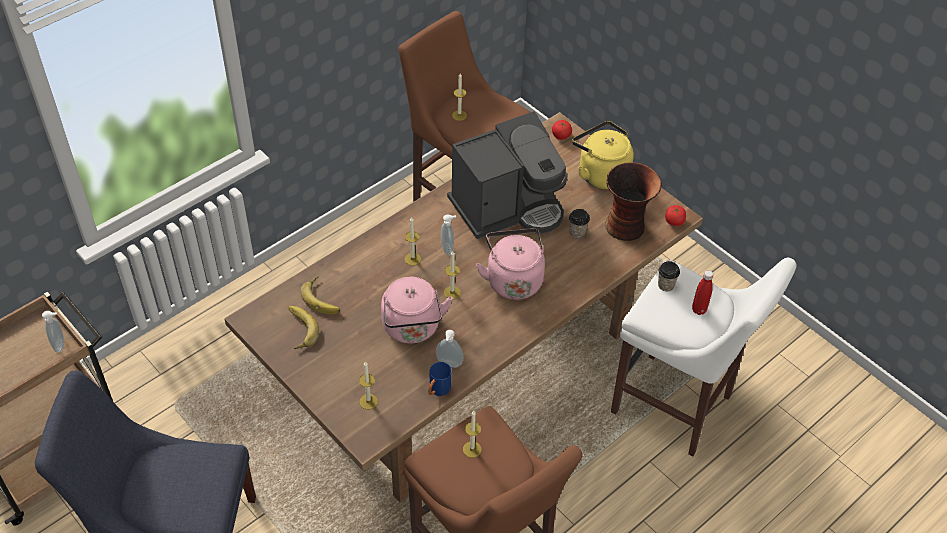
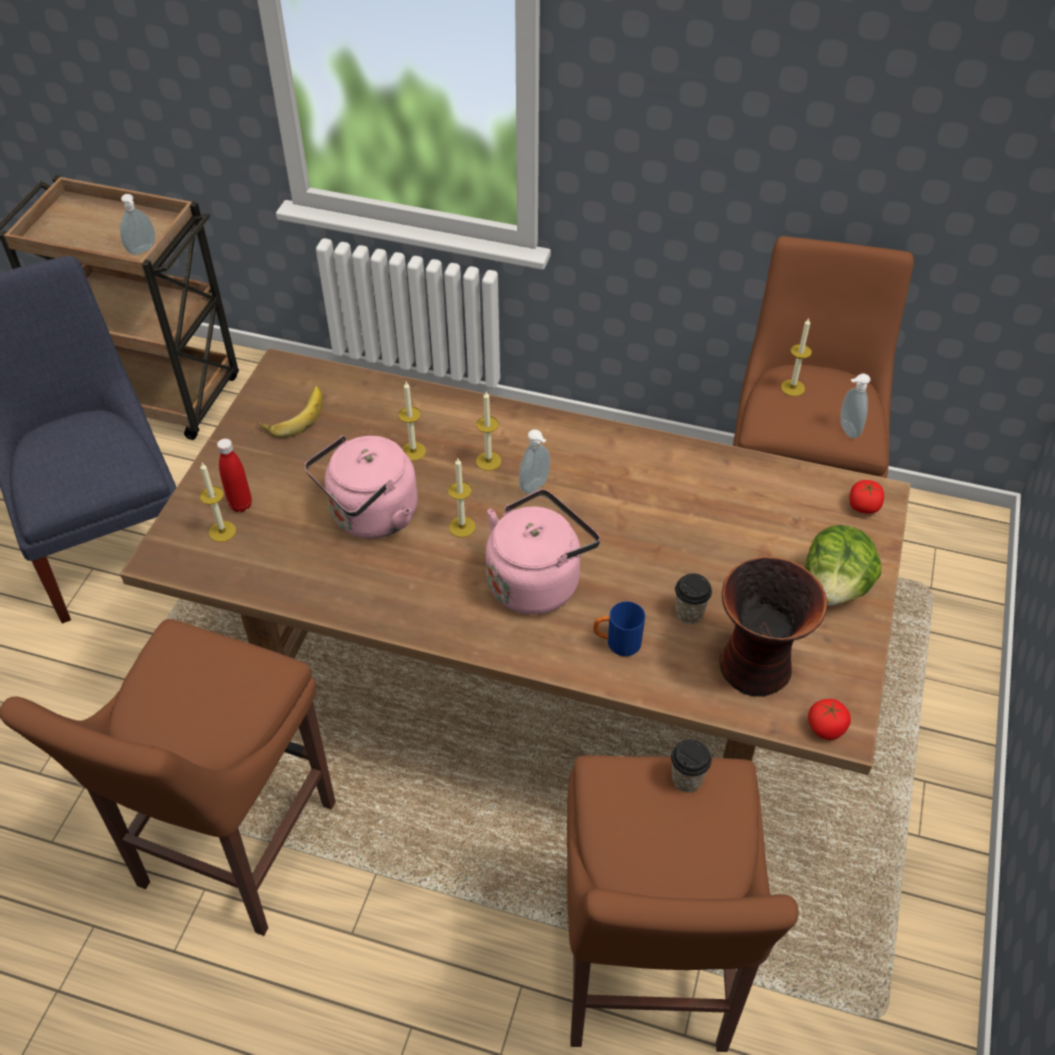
camera: 60 degrees right, 0 degrees up
banana [300,276,340,314] -> none
blue mug [428,362,451,396] -> blue mug moved to [594,601,645,656]
soap dispenser [436,330,463,368] -> soap dispenser moved to [840,374,870,438]
coffee machine [447,111,568,239] -> none
candle [463,411,481,458] -> candle moved to [398,382,426,461]
yellow kettle [572,121,634,189] -> lettuce [805,525,881,606]
white stool [611,258,796,456] -> brown stool [567,755,798,1052]
red bottle [692,270,714,315] -> red bottle moved to [217,438,252,512]

